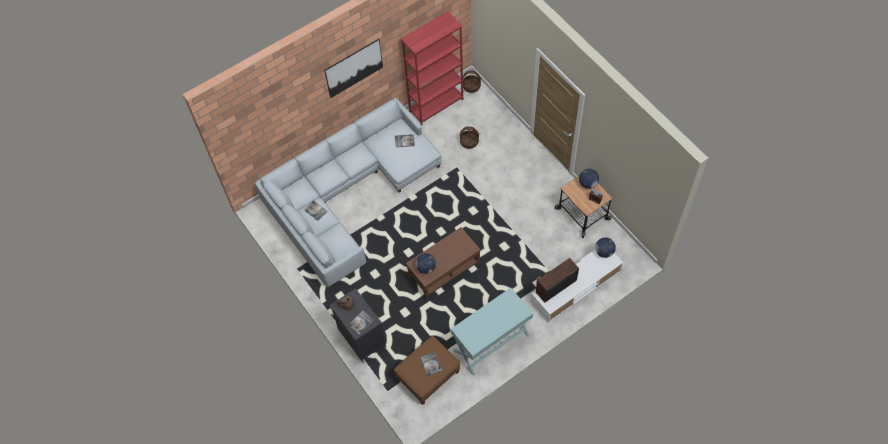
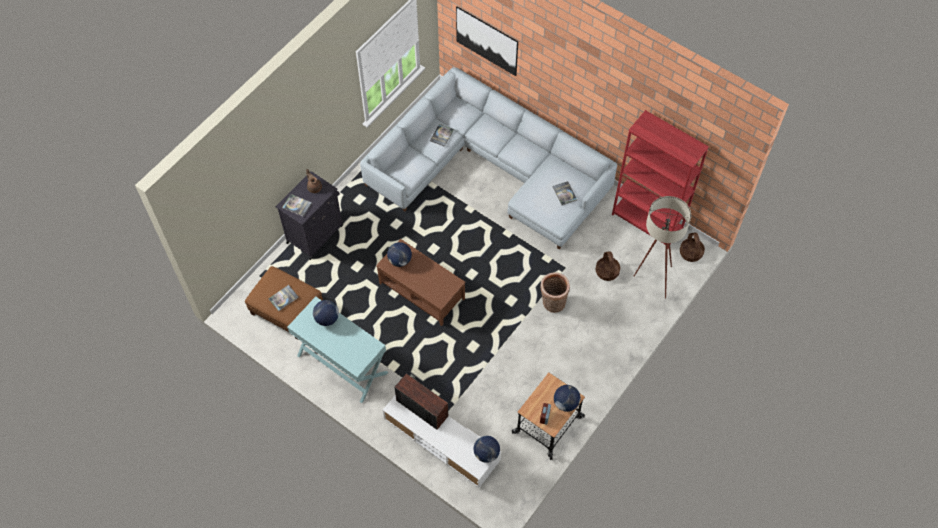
camera: 70 degrees right, 0 degrees up
picture [324,39,383,98] -> picture moved to [456,6,518,76]
none -> globe [313,300,339,326]
none -> basket [540,272,570,313]
none -> beige floor lamp [634,196,691,299]

